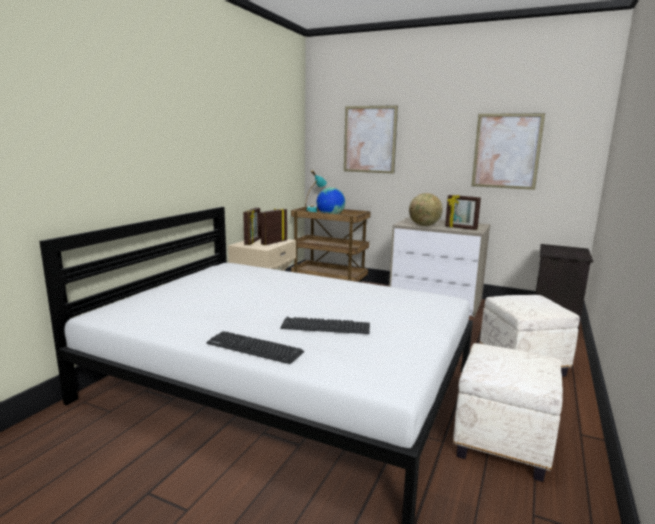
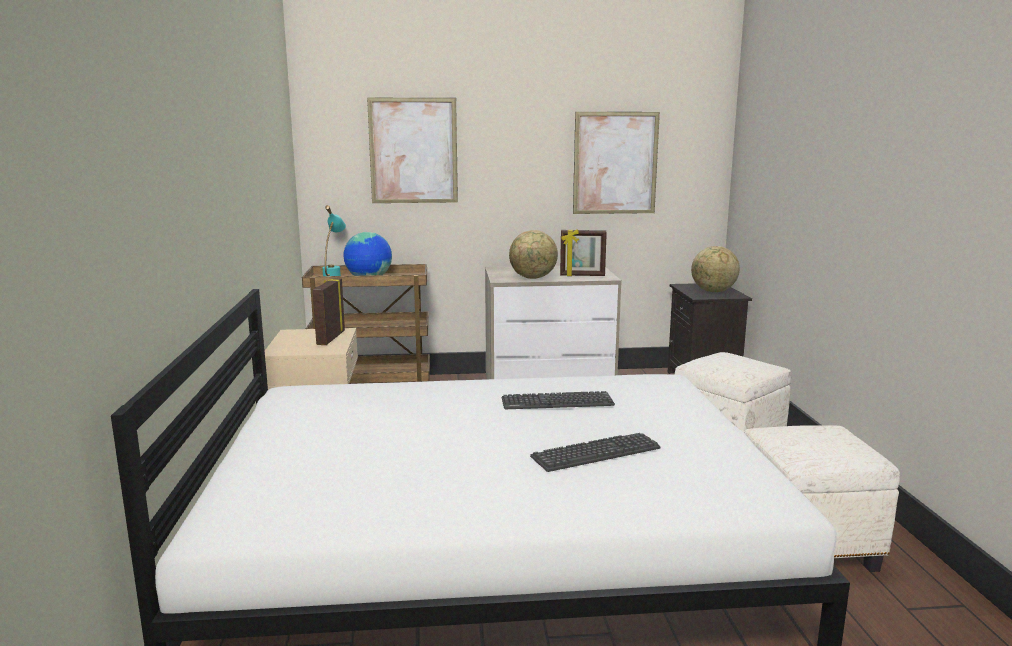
camera: 30 degrees left, 0 degrees up
keyboard [206,331,304,364] -> keyboard moved to [502,391,615,409]
picture frame [243,208,261,245] -> none
none -> globe [691,246,740,292]

